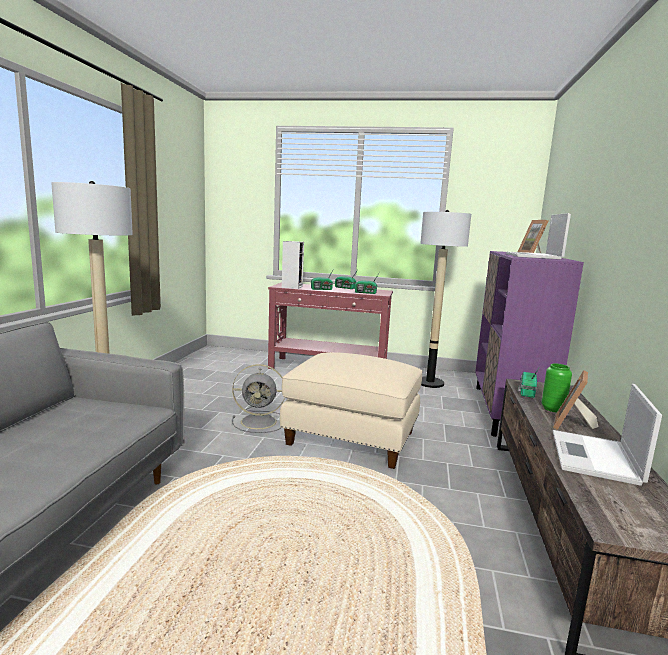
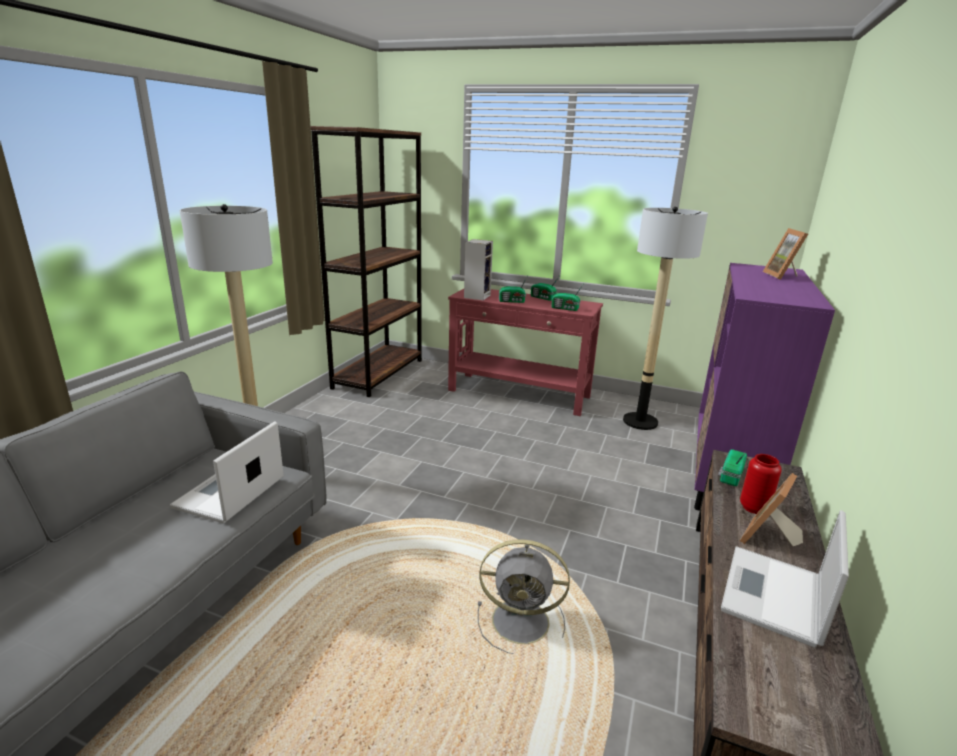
camera: 10 degrees right, 10 degrees up
grey fan [232,364,285,433] -> grey fan moved to [478,539,570,654]
beige ottoman [280,352,423,469] -> none
laptop [506,213,571,259] -> laptop moved to [170,421,284,524]
green vase [542,363,572,412] -> red vase [740,454,782,514]
none -> brown bookcase [311,126,422,397]

